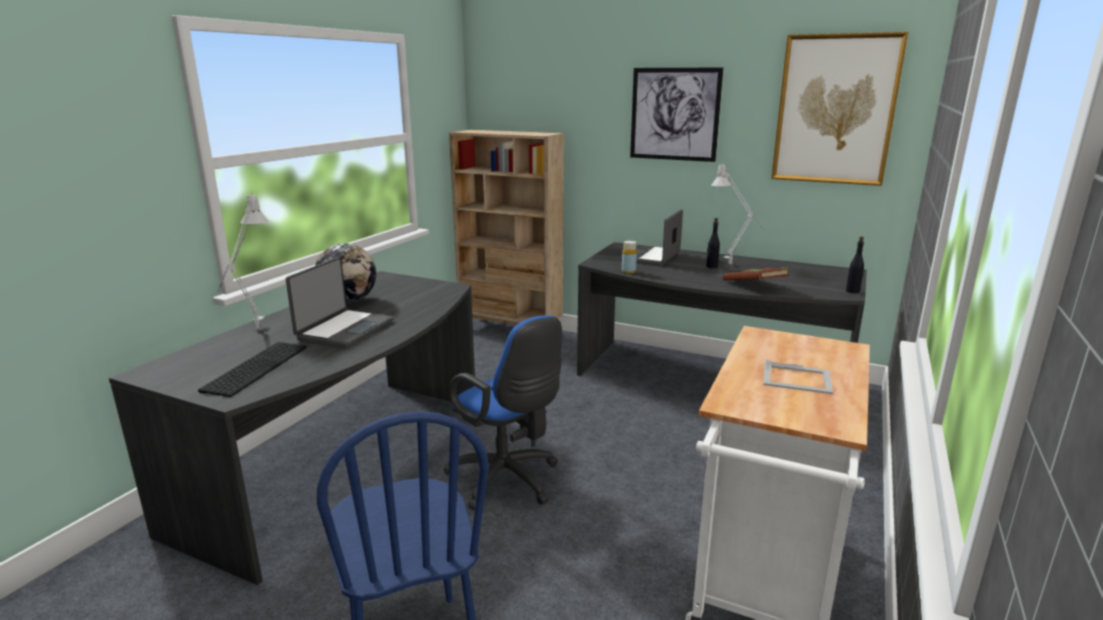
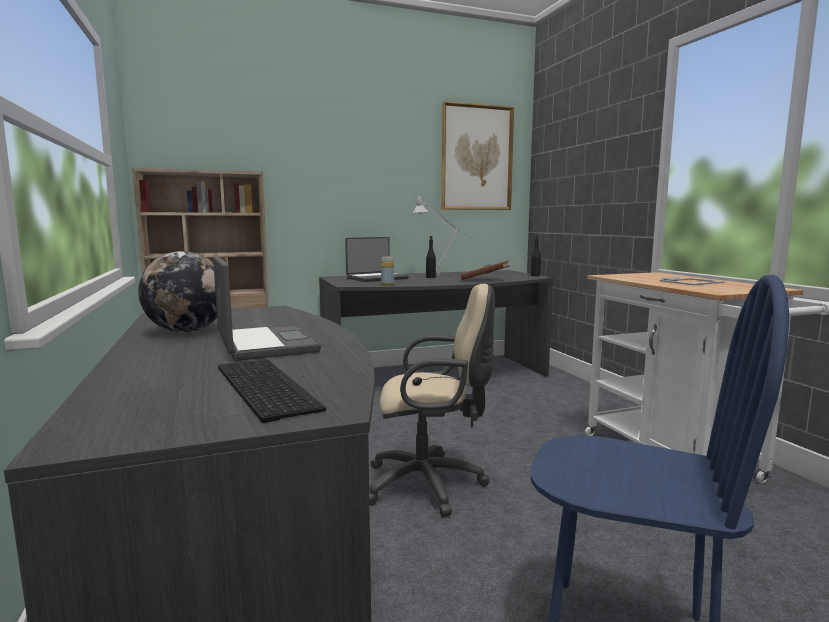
camera: 45 degrees left, 10 degrees down
grey table lamp [217,195,269,328] -> none
blue office chair [443,315,562,510] -> beige office chair [369,284,495,517]
laptop [621,209,683,266] -> laptop turned 105 degrees counterclockwise [345,237,409,282]
picture [630,68,723,162] -> none

